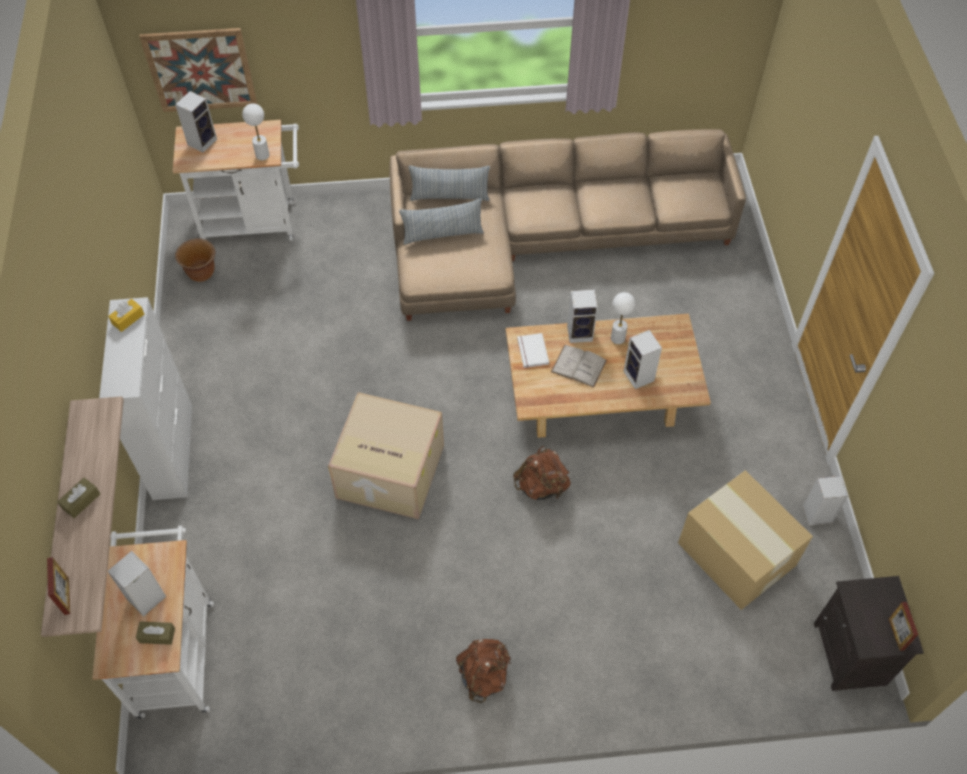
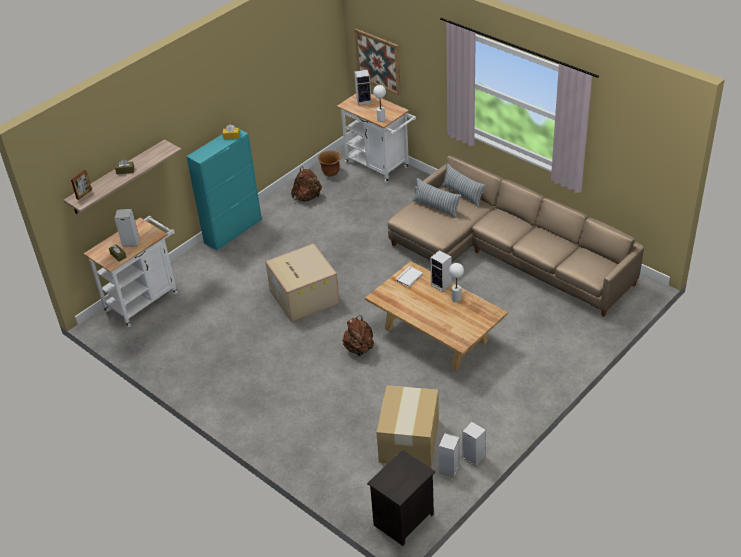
camera: 50 degrees right, 15 degrees down
white cabinet [99,297,192,500] -> turquoise cabinet [186,127,262,250]
brown backpack [456,639,510,703] -> brown backpack moved to [291,166,322,201]
white book [551,345,607,388] -> none
speaker [623,330,662,389] -> speaker moved to [439,433,460,477]
picture frame [889,602,918,651] -> none

